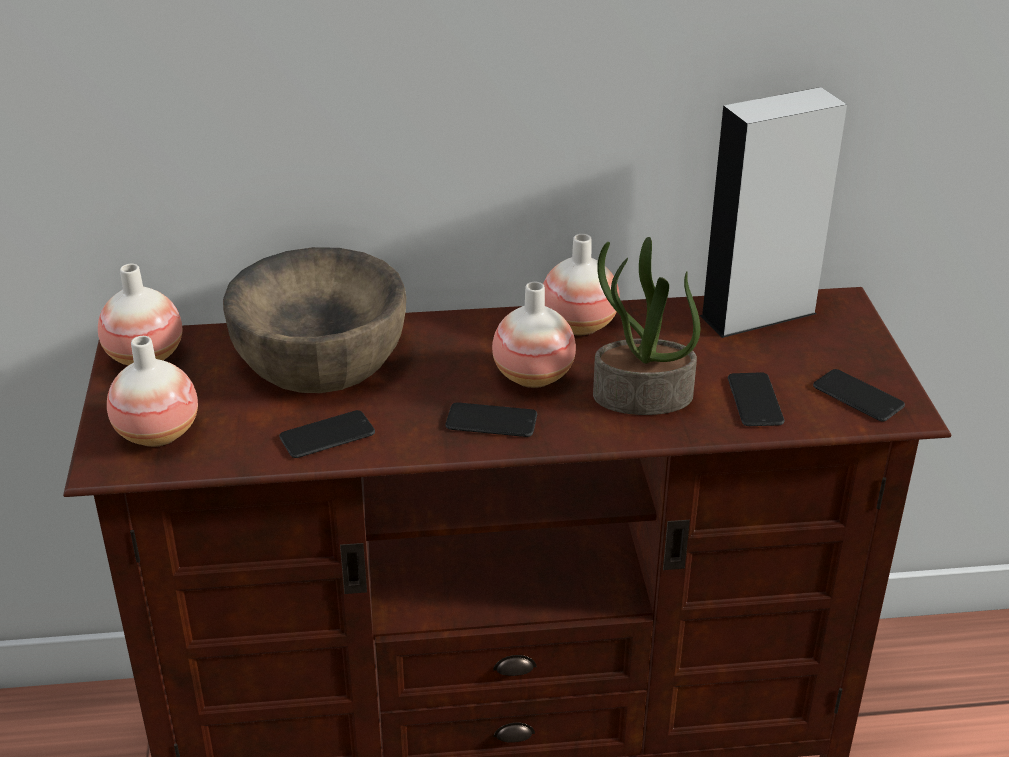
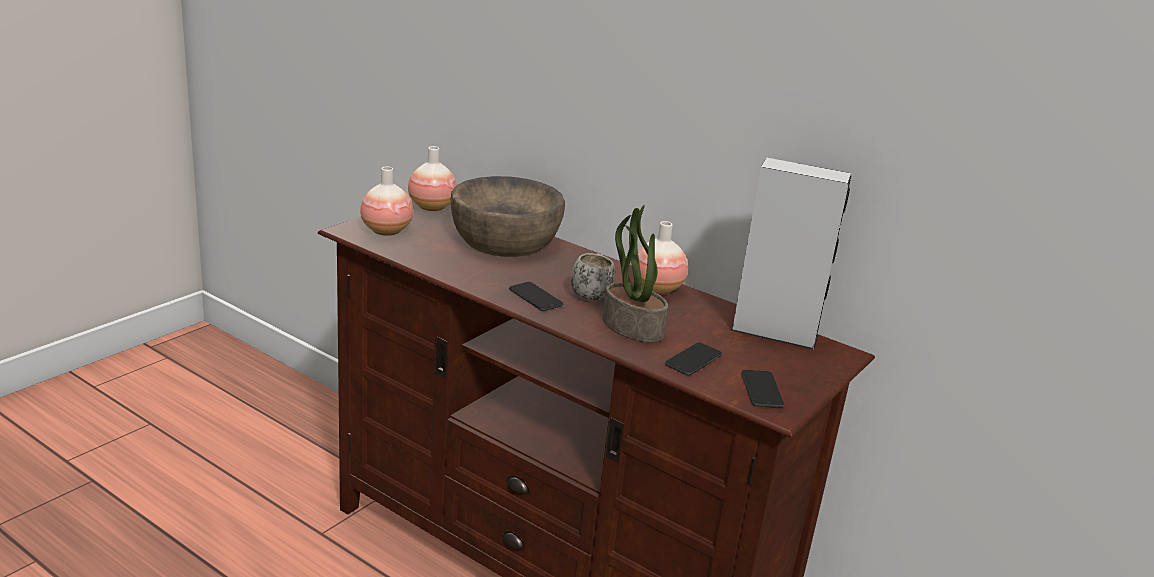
camera: 40 degrees right, 10 degrees down
phone [279,410,375,458] -> none
vase [492,282,576,388] -> white mug [571,253,615,300]

